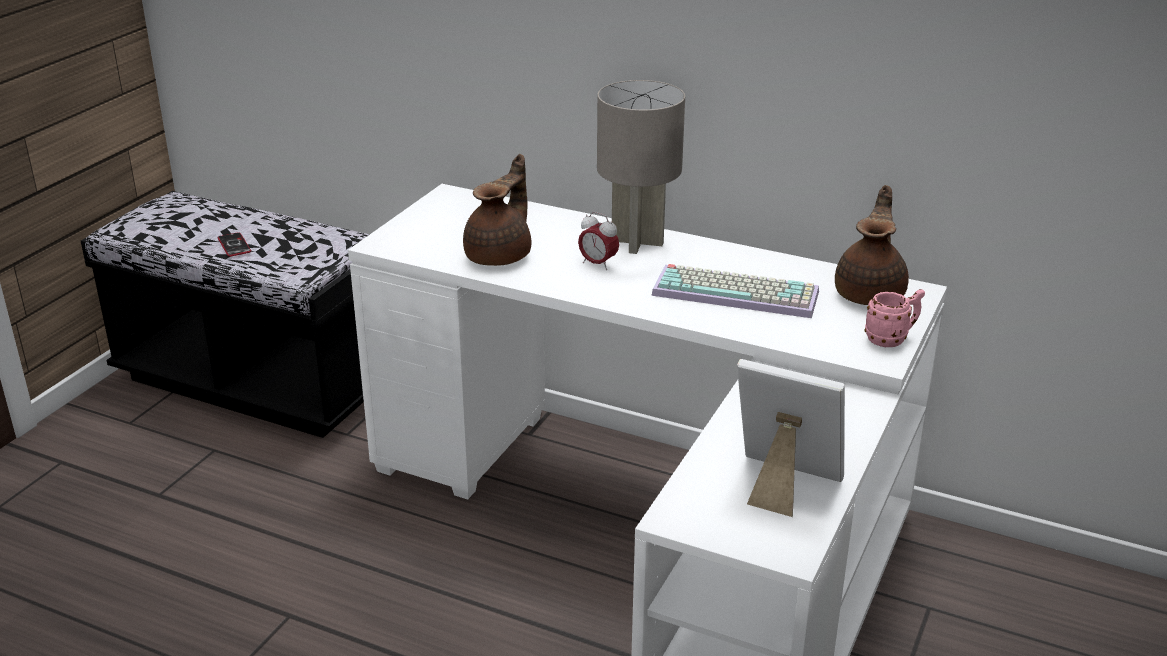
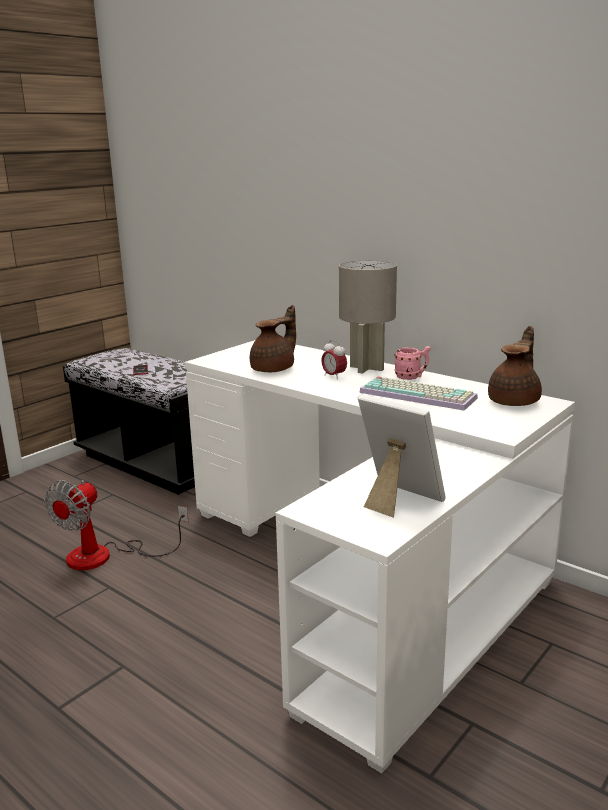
camera: 15 degrees right, 10 degrees down
pink mug [865,289,925,347] -> pink mug moved to [394,346,431,380]
none -> fan [44,480,188,570]

